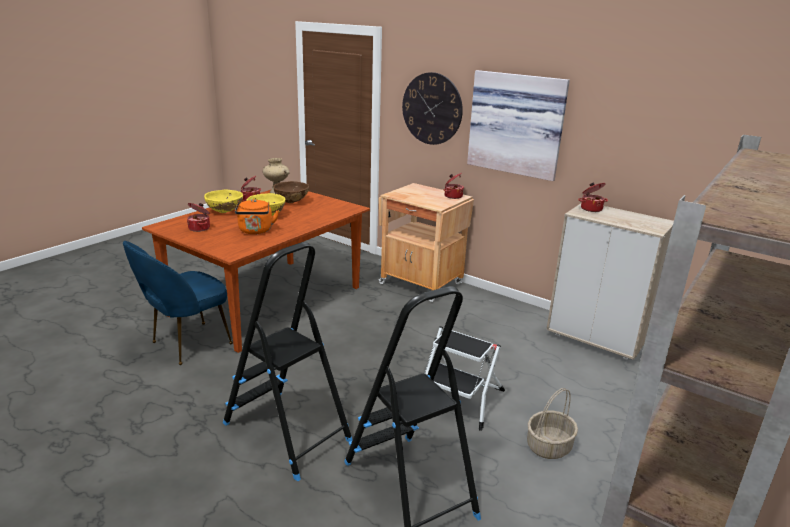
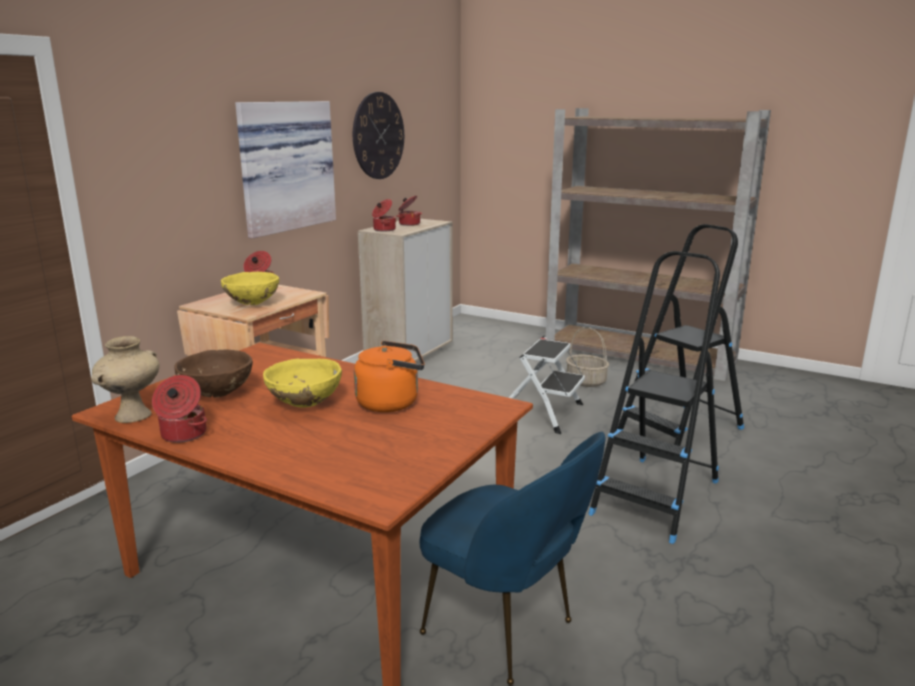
camera: 95 degrees left, 5 degrees down
cooking pot [187,203,210,232] -> cooking pot moved to [396,196,422,226]
yellow bowl [204,189,243,213] -> yellow bowl moved to [221,272,279,305]
wall clock [402,72,463,145] -> wall clock moved to [353,92,404,179]

